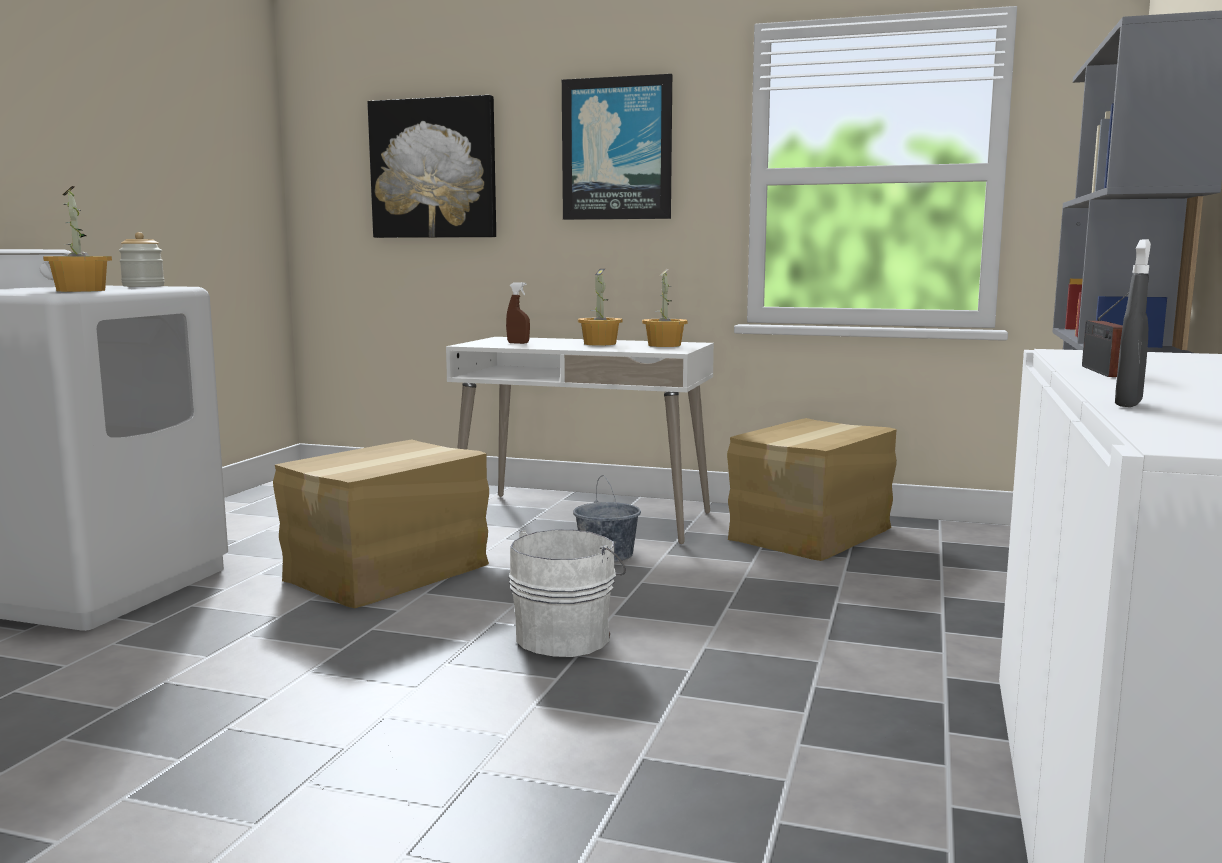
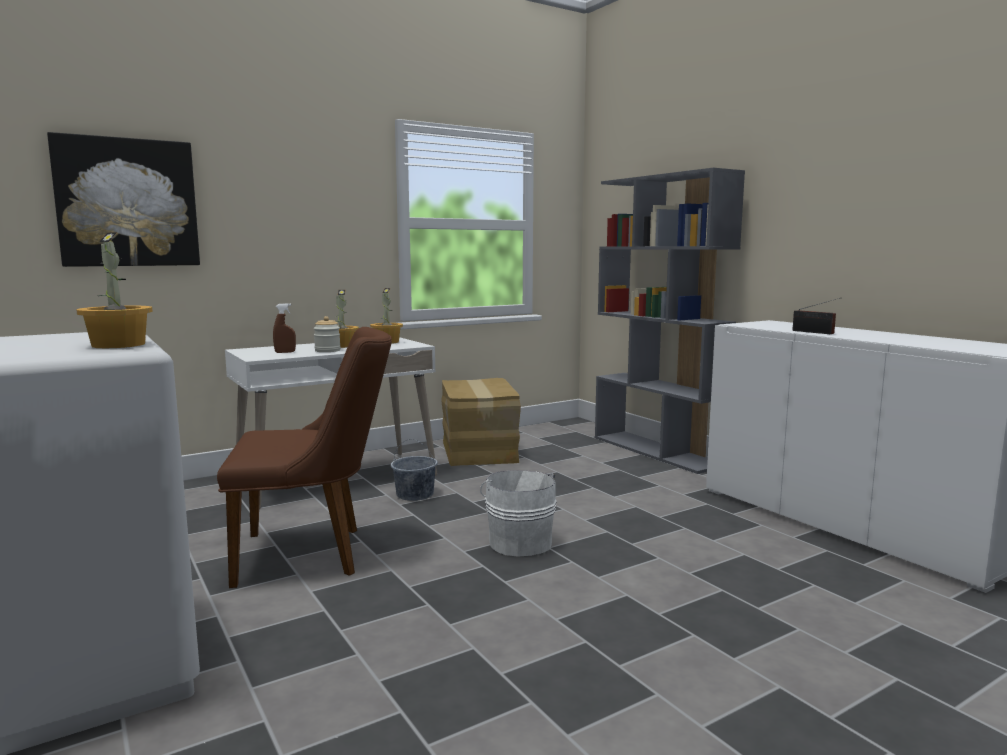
camera: 50 degrees left, 0 degrees up
jar [119,232,165,287] -> jar moved to [313,316,341,352]
cardboard box [273,440,489,608] -> brown chair [217,327,392,588]
picture [562,74,672,220] -> none
grey spray bottle [1115,239,1151,407] -> none

